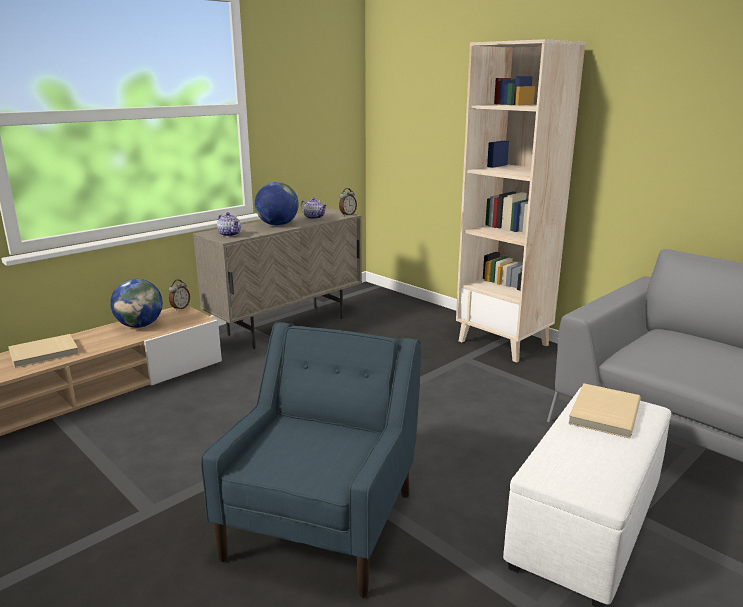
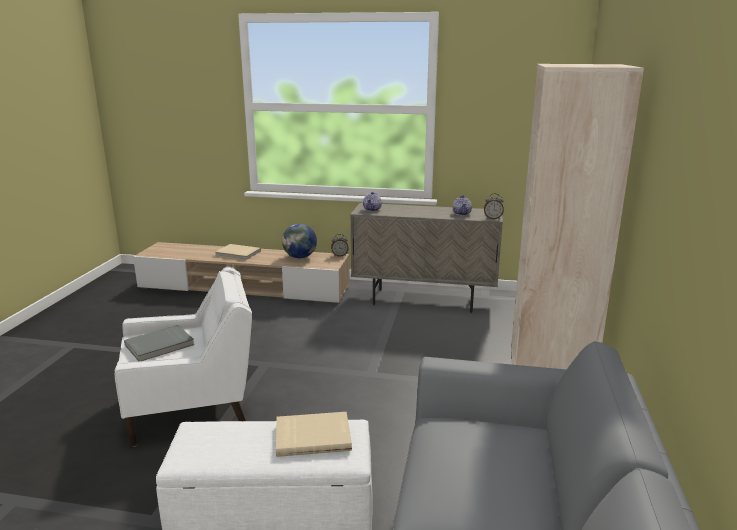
camera: 55 degrees right, 0 degrees up
blue armchair [201,322,421,598] -> white armchair [115,267,252,447]
globe [255,182,299,226] -> none
none -> grey book [124,325,194,361]

